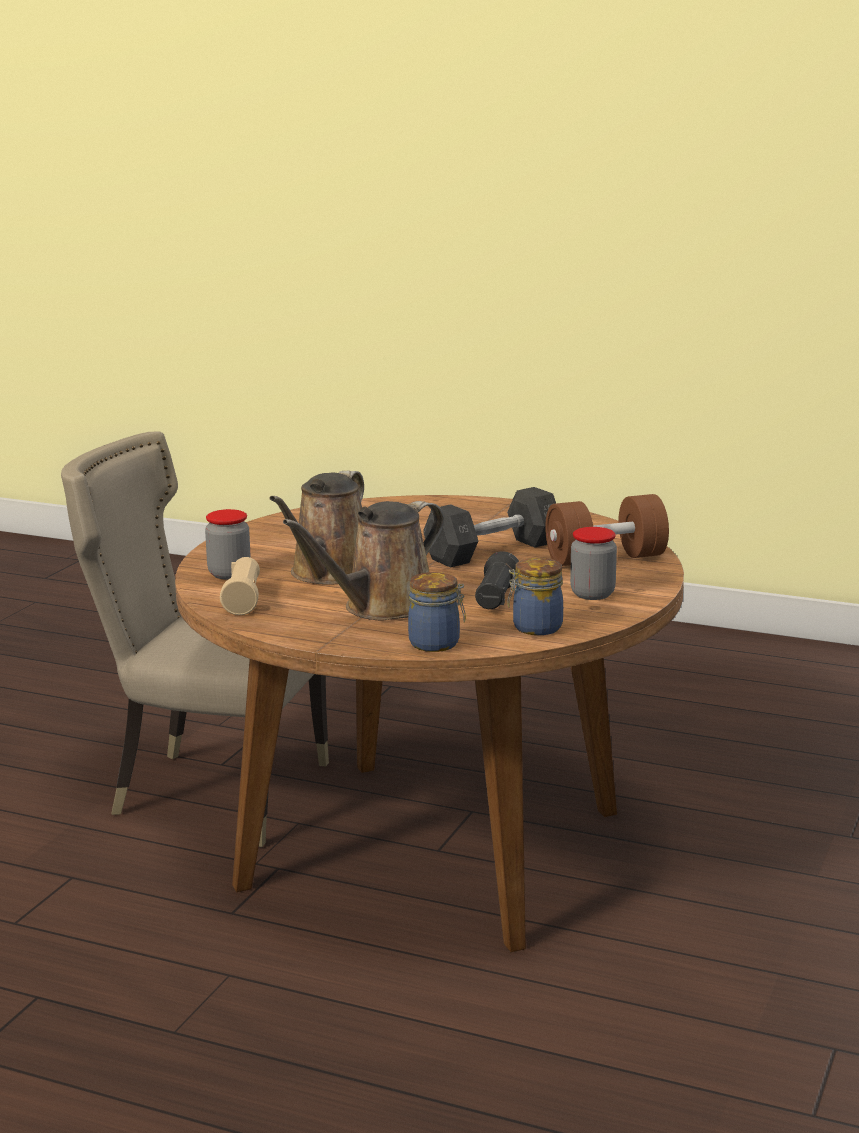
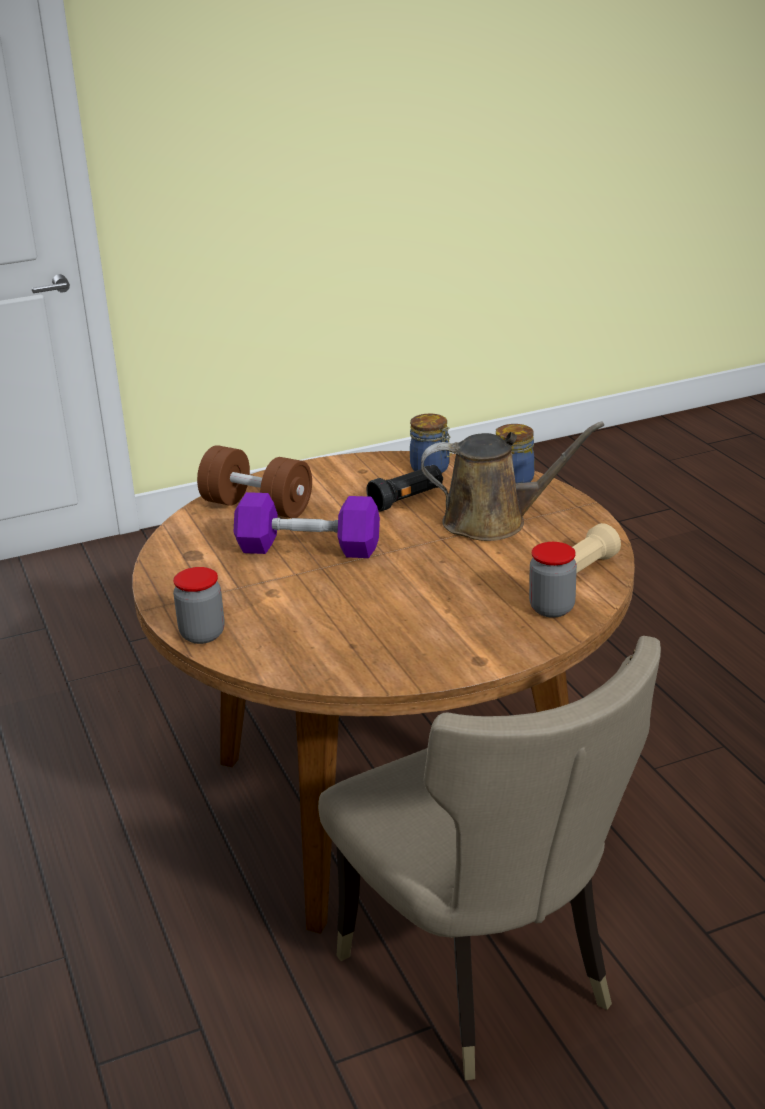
camera: 135 degrees left, 10 degrees up
brown watering can [270,471,364,585] -> none
grey dumbbell [423,487,556,568] -> purple dumbbell [234,492,380,558]
jar [570,527,617,600] -> jar moved to [173,567,225,644]

